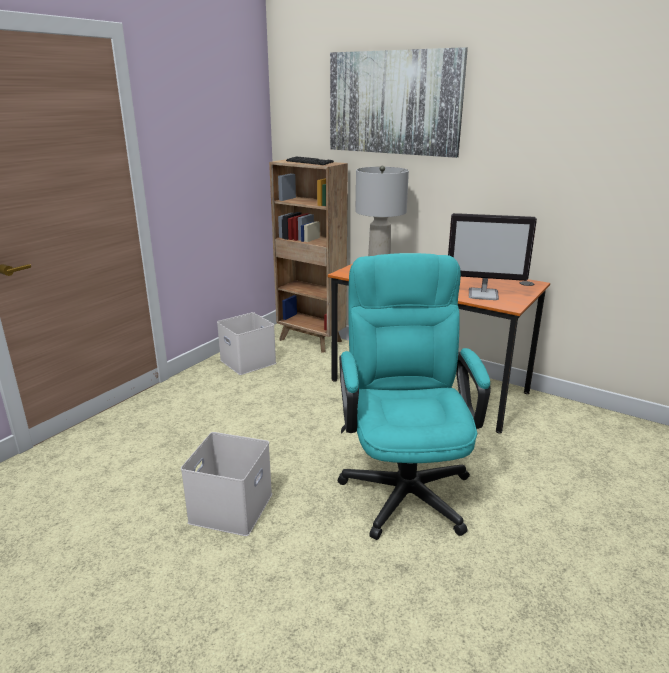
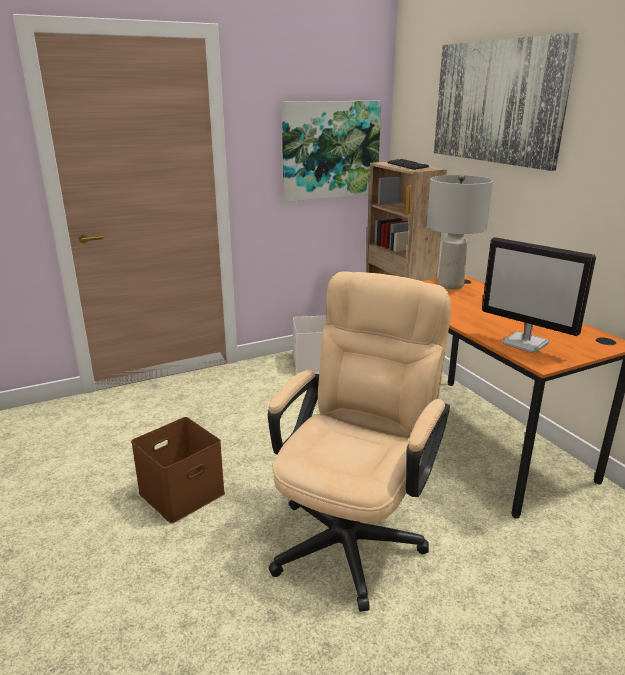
camera: 30 degrees right, 0 degrees up
white storage box [181,432,272,536] -> brown storage box [131,417,225,524]
turquoise office chair [338,253,491,540] -> beige office chair [268,271,451,612]
none -> picture [282,101,381,202]

